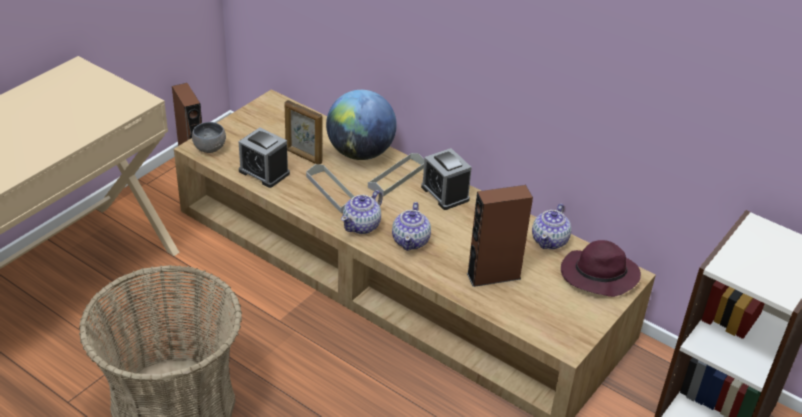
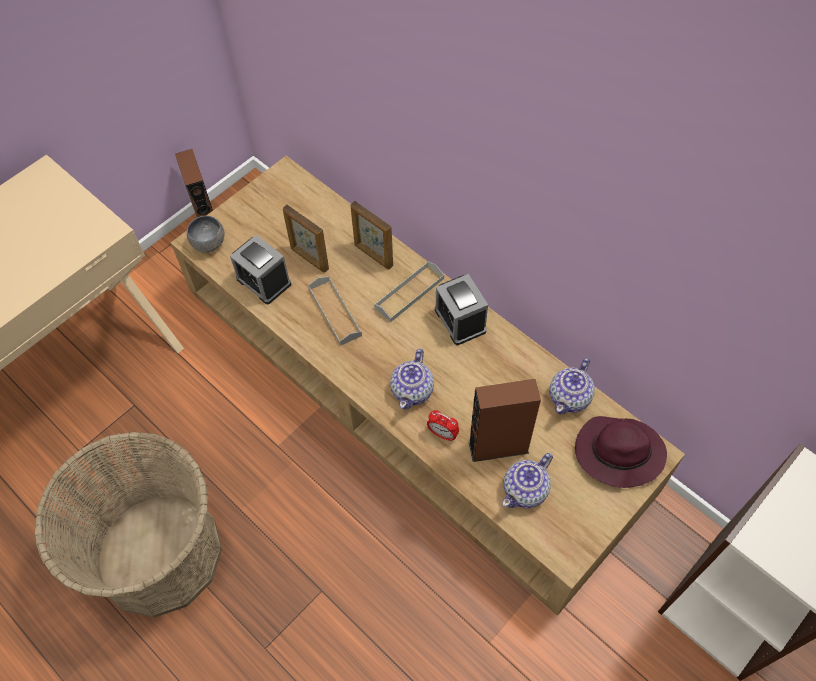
camera: 10 degrees right, 20 degrees up
globe [326,90,397,160] -> picture frame [351,201,393,269]
teapot [341,190,383,234] -> teapot moved to [502,453,553,508]
none -> alarm clock [427,410,459,441]

